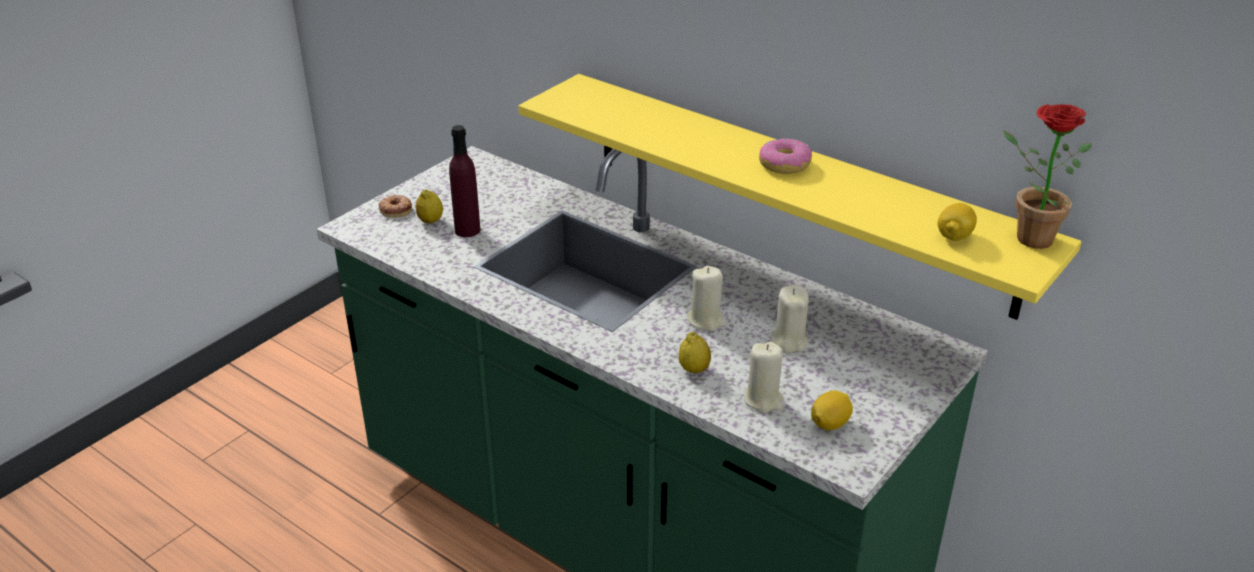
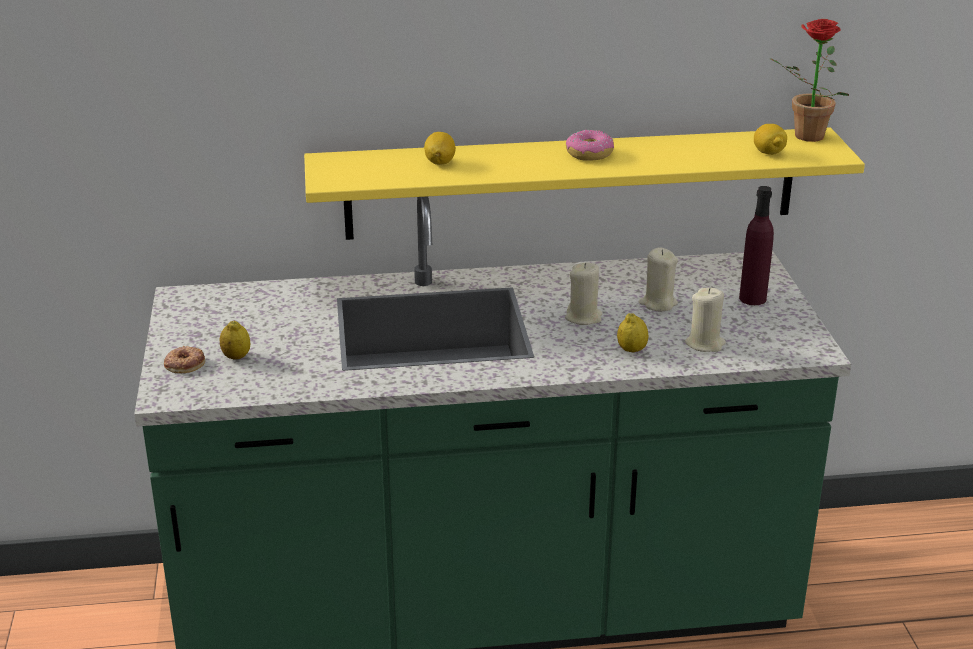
camera: 45 degrees left, 5 degrees down
purple bottle [449,125,480,237] -> purple bottle moved to [739,186,774,305]
lemon [811,390,853,430] -> lemon moved to [424,132,456,165]

